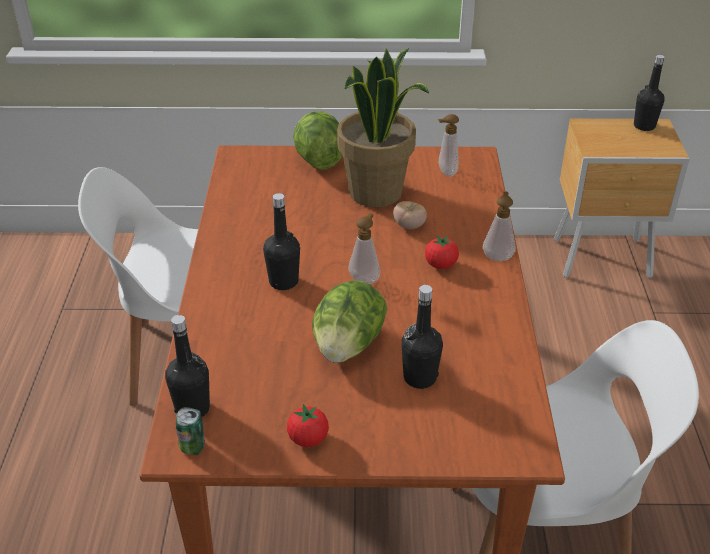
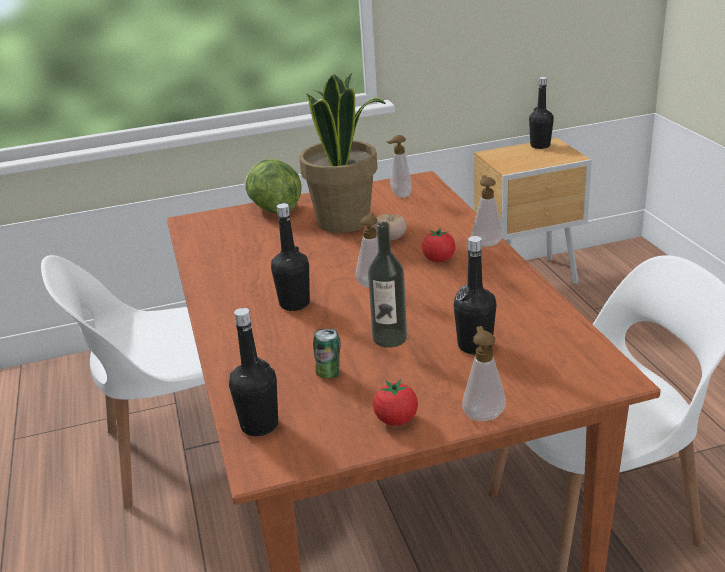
camera: 15 degrees left, 10 degrees down
can [176,407,205,455] -> can moved to [313,329,341,379]
lettuce [312,281,387,363] -> bottle [368,222,407,348]
none -> soap dispenser [462,326,506,421]

